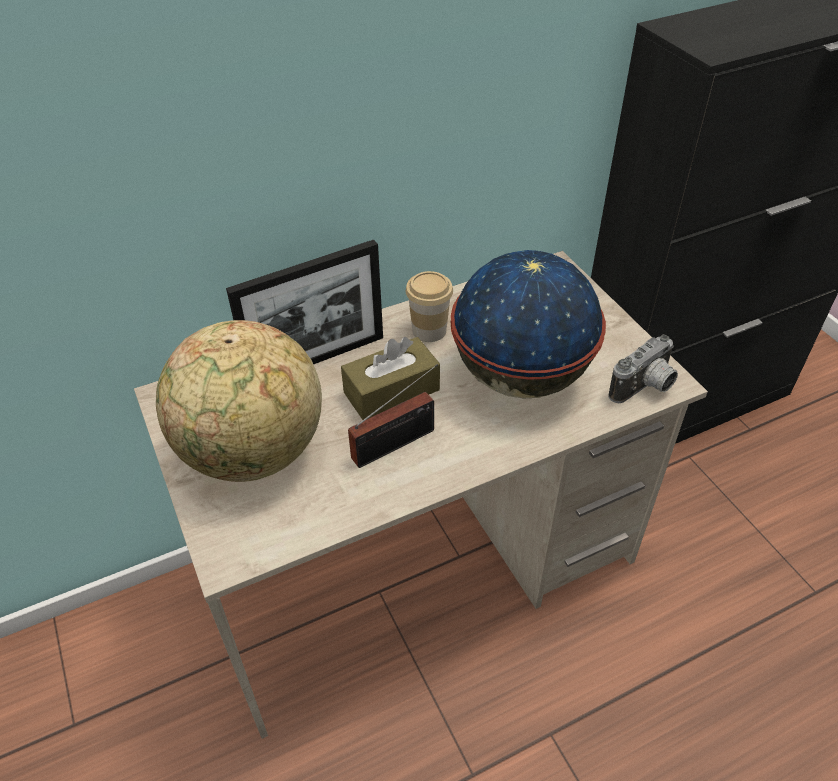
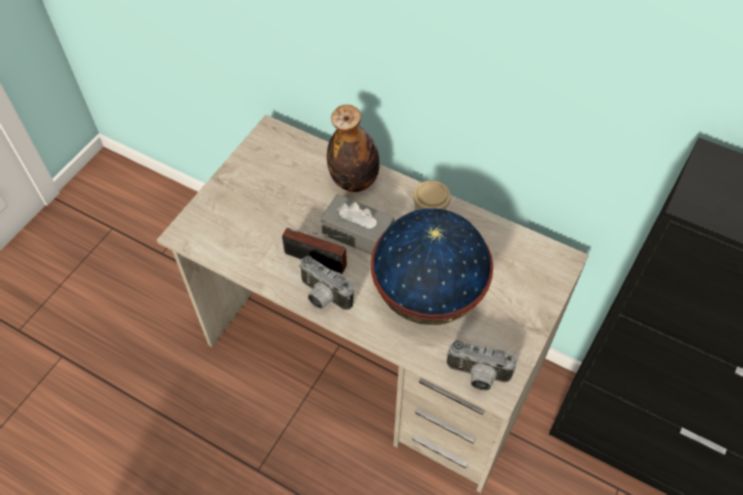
camera: 55 degrees right, 10 degrees up
globe [156,320,322,482] -> none
picture frame [226,240,383,365] -> bottle [327,105,380,192]
brown tissue box [341,337,440,420] -> grey tissue box [321,194,395,255]
none -> camera [299,256,354,310]

